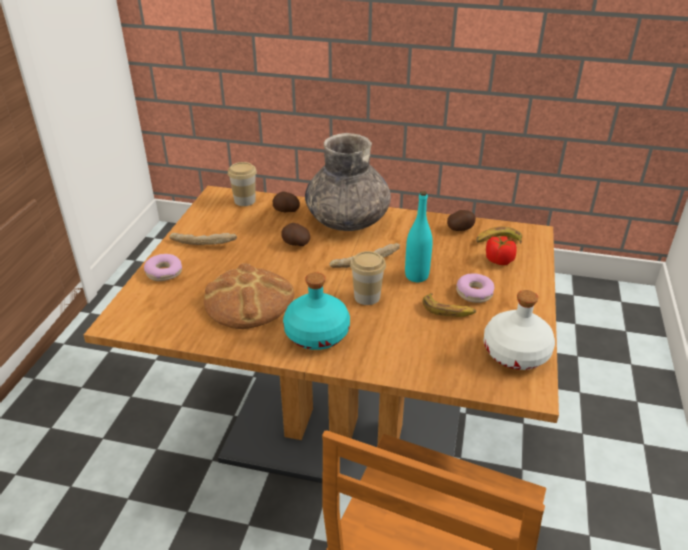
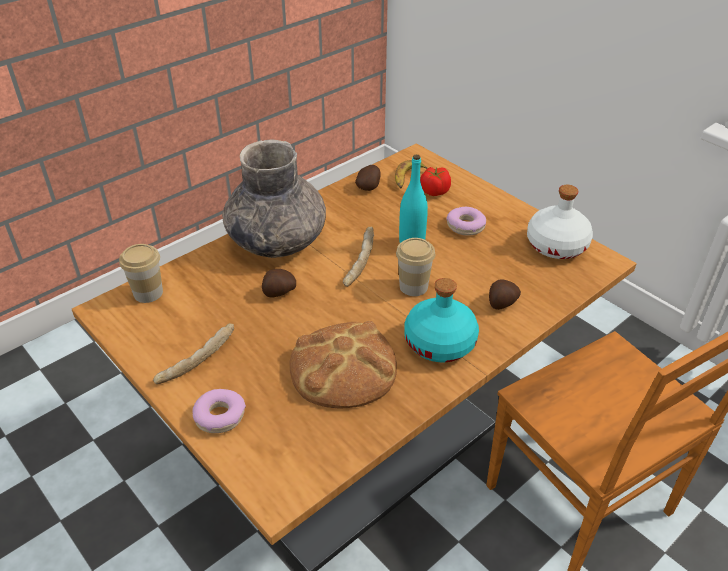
camera: 55 degrees left, 5 degrees up
potato [272,191,300,212] -> potato moved to [489,279,521,310]
banana [423,293,476,317] -> none

